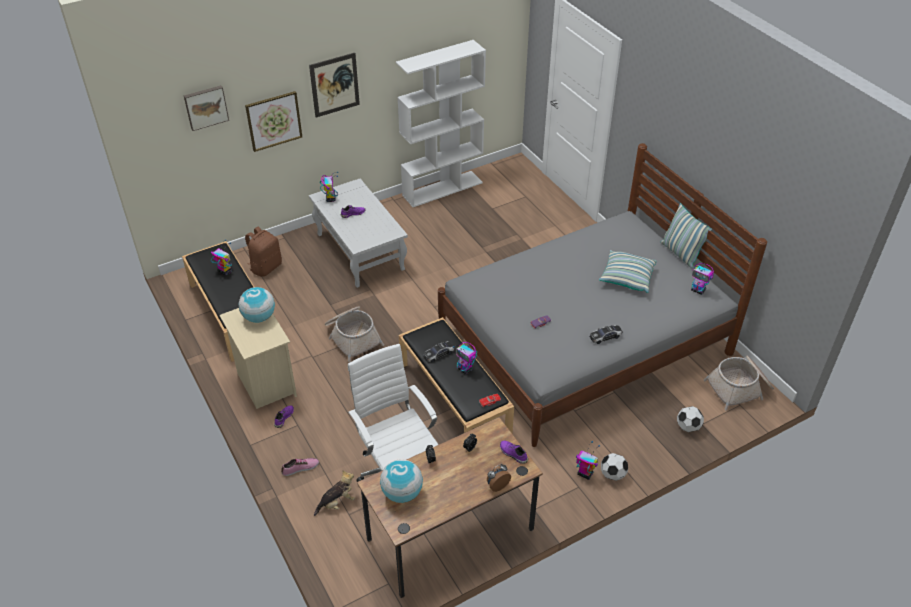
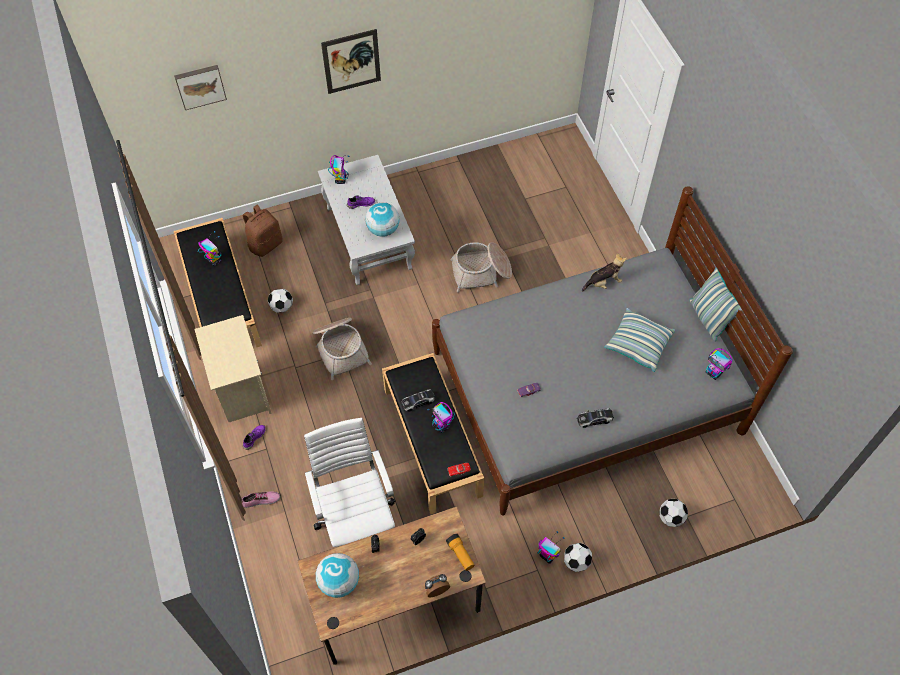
camera: 10 degrees right, 15 degrees up
globe [239,287,275,323] -> globe moved to [365,202,400,237]
picture [245,91,302,152] -> none
plush toy [314,470,355,516] -> plush toy moved to [582,253,627,292]
white bookcase [396,40,486,207] -> none
purple shoe [500,440,528,464] -> flashlight [446,534,474,571]
basket [704,355,774,411] -> basket moved to [450,242,512,293]
none -> football [268,289,293,313]

